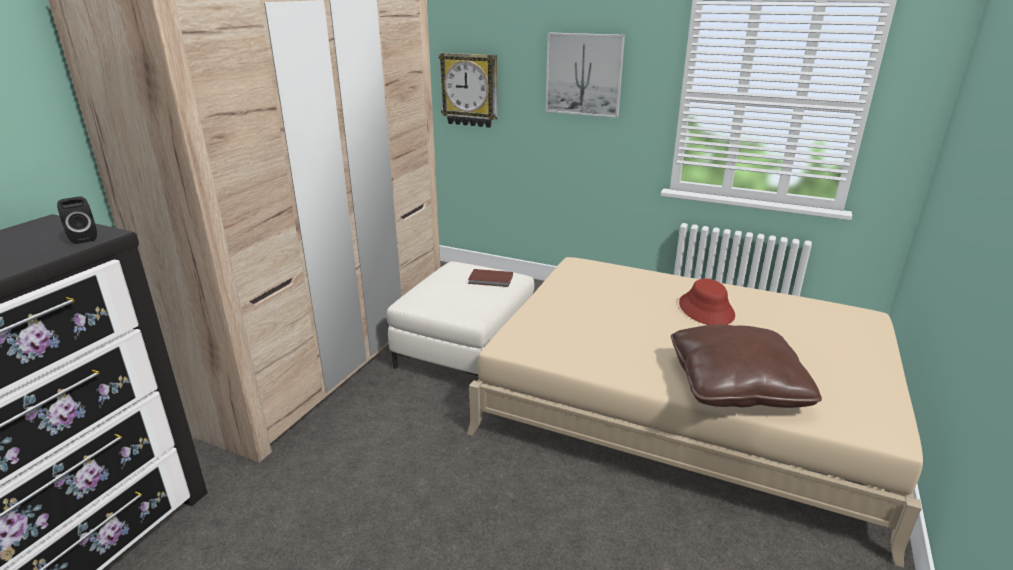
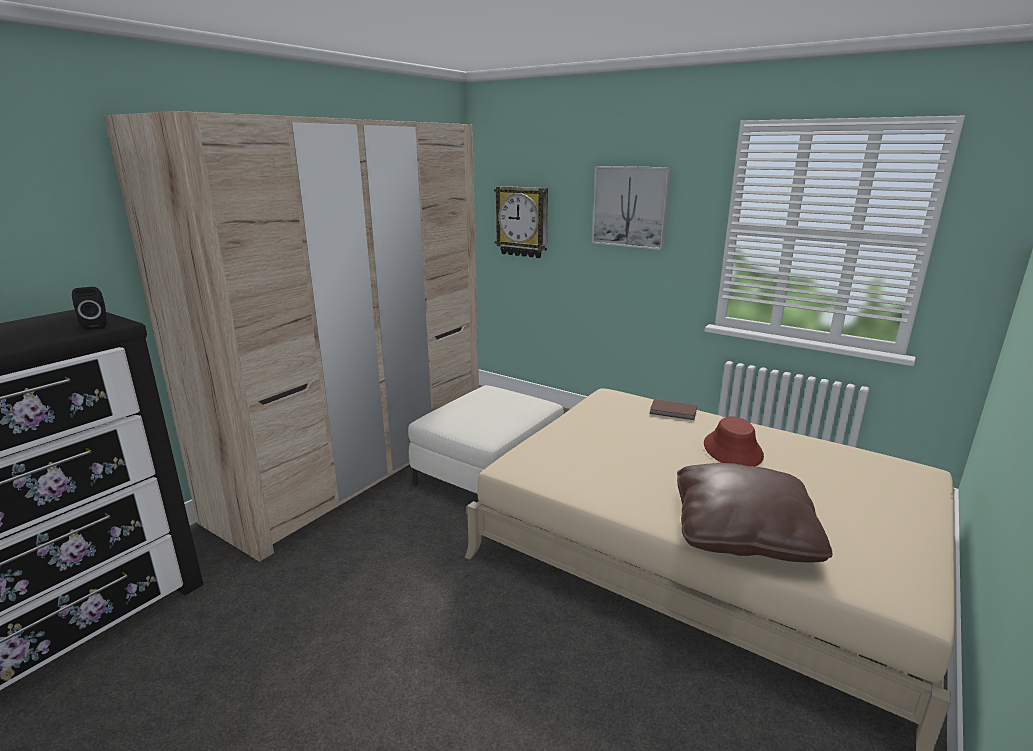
camera: 10 degrees right, 5 degrees down
brown book [468,269,513,287] -> brown book moved to [650,399,697,420]

